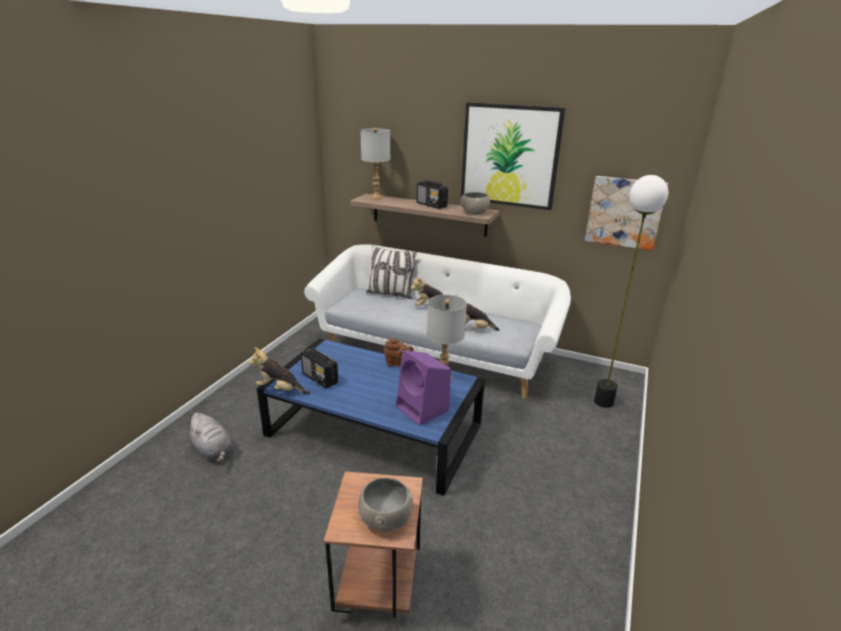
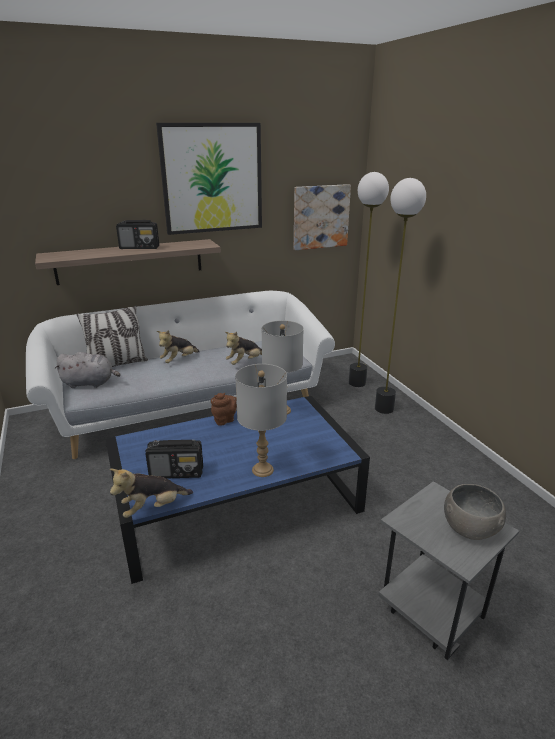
camera: 45 degrees left, 0 degrees up
grey plush toy [186,413,233,463] -> grey plush toy moved to [54,352,121,388]
brown side table [324,471,423,618] -> grey side table [378,481,519,660]
grey table lamp [360,128,390,200] -> grey table lamp moved to [235,364,287,477]
purple speaker [396,350,451,425] -> none
grey bowl [461,192,490,214] -> none
none -> floor lamp [375,178,426,414]

